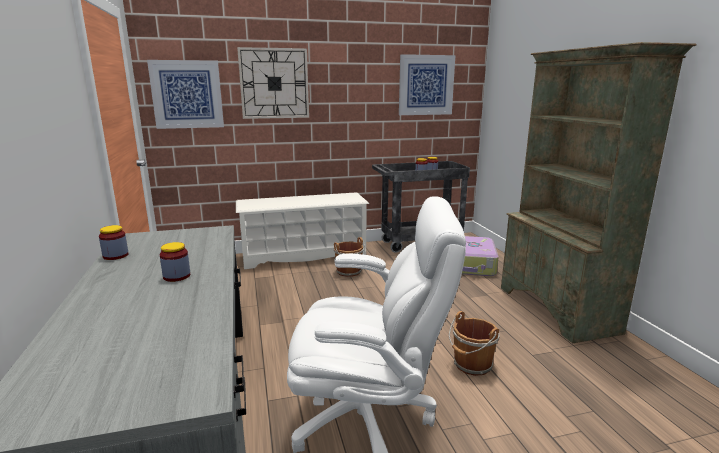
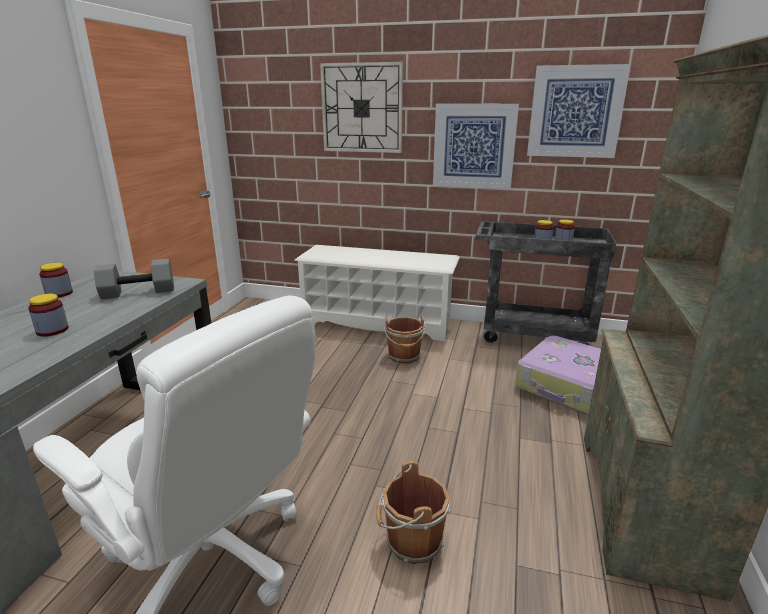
camera: 30 degrees right, 5 degrees up
picture [147,60,224,129] -> picture moved to [433,103,519,189]
none -> grey dumbbell [94,259,174,299]

